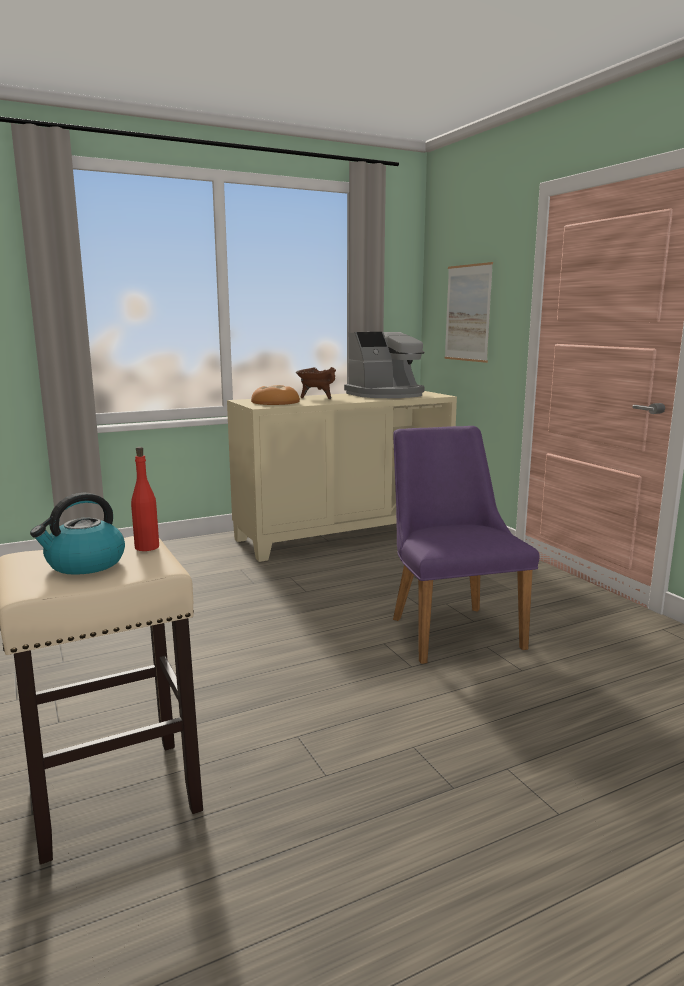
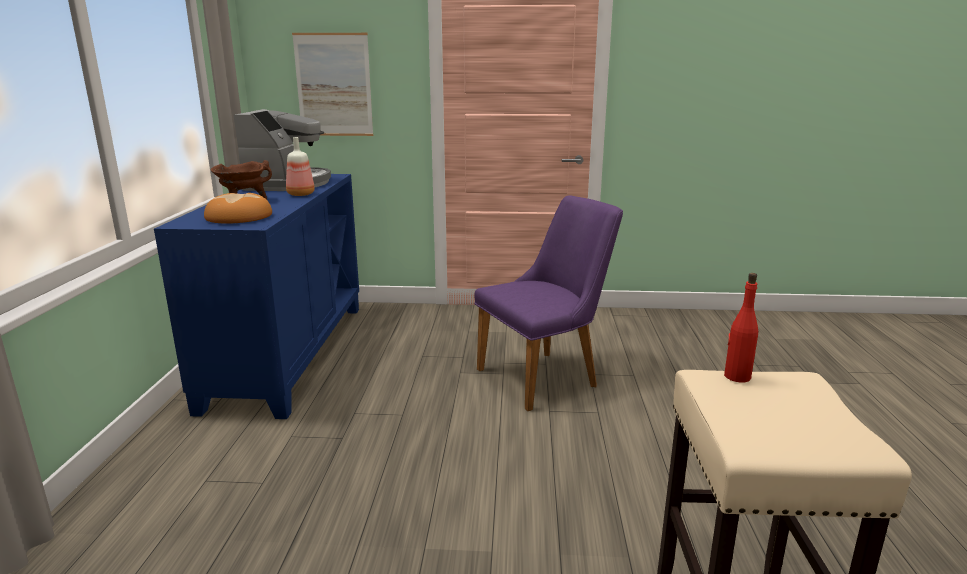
camera: 60 degrees left, 5 degrees up
kettle [30,493,125,575] -> none
beige cabinet [227,391,457,562] -> blue cabinet [154,174,359,419]
purple chair [393,426,539,664] -> purple chair turned 135 degrees clockwise [474,195,623,411]
none -> bottle [286,137,315,196]

